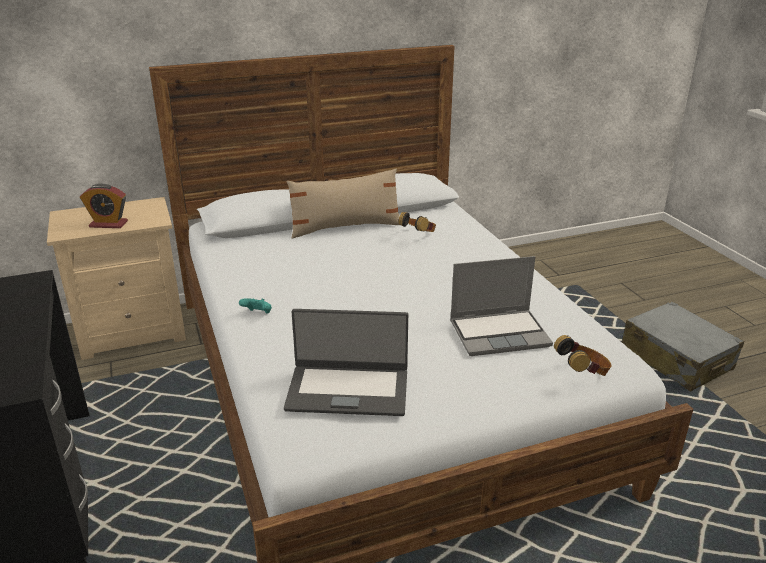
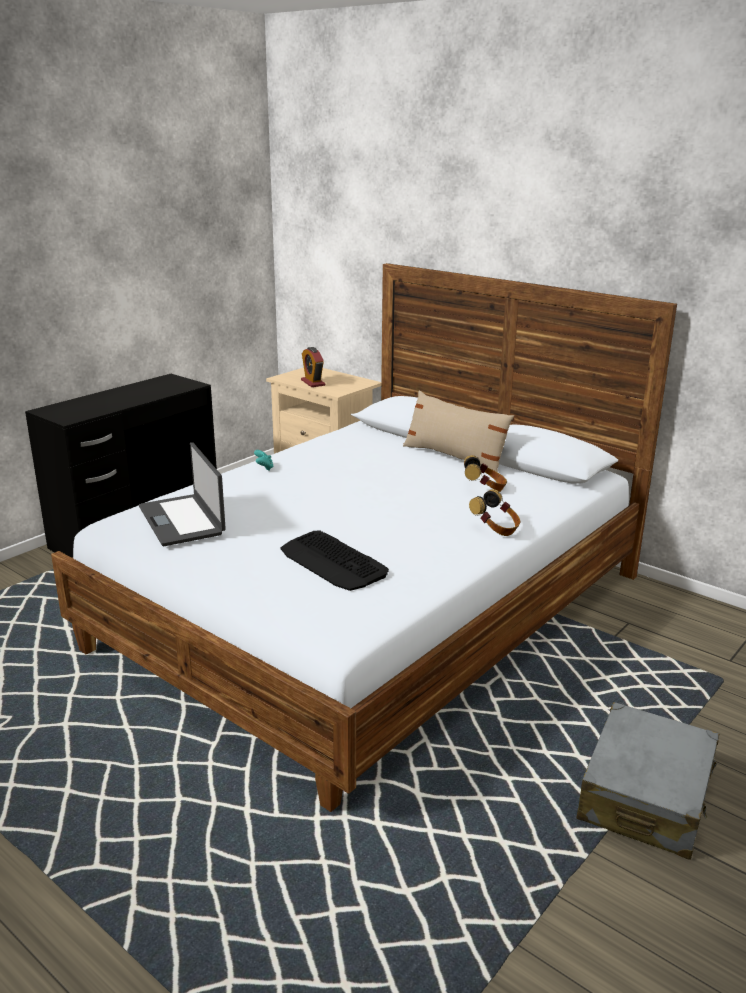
camera: 60 degrees right, 5 degrees down
laptop [450,256,553,356] -> keyboard [280,530,389,591]
headphones [554,335,611,376] -> headphones moved to [469,489,520,536]

